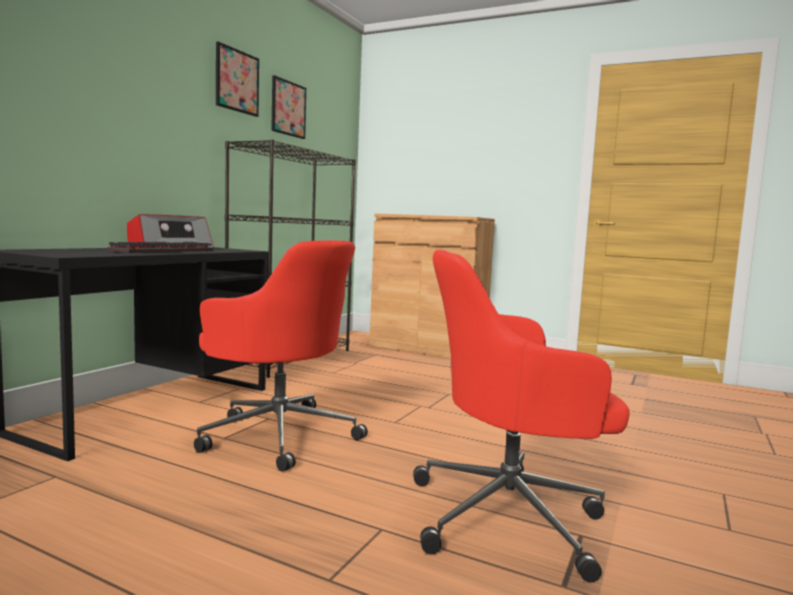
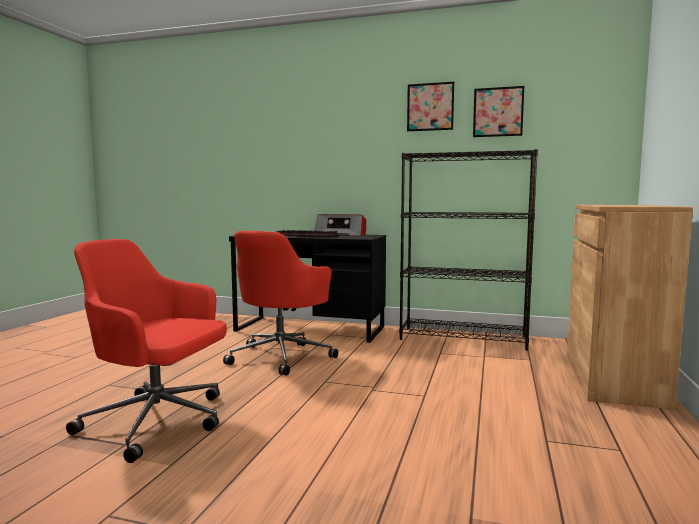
camera: 80 degrees right, 0 degrees up
red office chair [413,250,630,583] -> red office chair turned 60 degrees counterclockwise [66,239,227,463]

